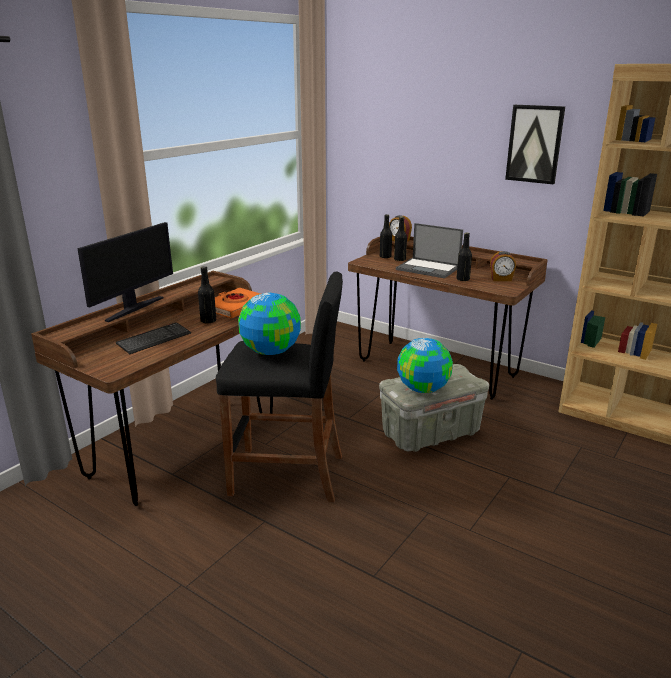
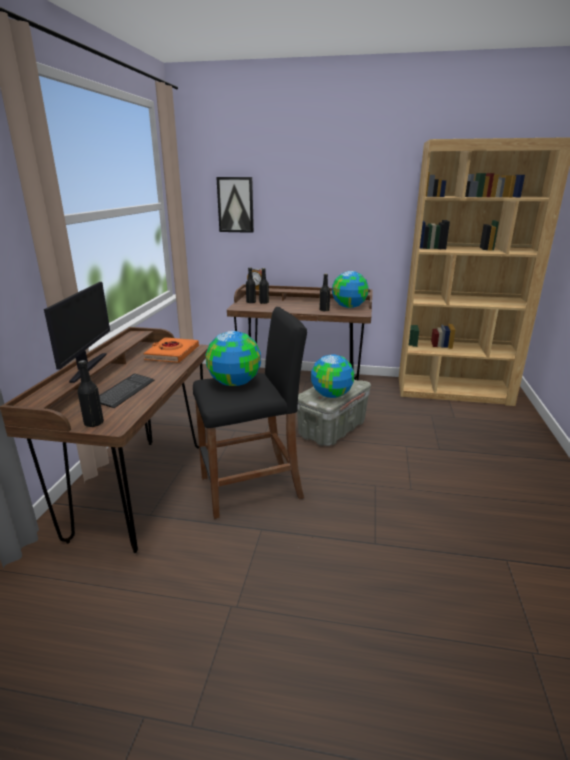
camera: 25 degrees left, 0 degrees up
black bottle [198,266,216,324] -> black bottle moved to [77,360,104,427]
laptop [396,223,463,278] -> none
alarm clock [490,251,516,281] -> globe [332,271,369,308]
picture [505,105,565,184] -> picture moved to [216,177,254,233]

